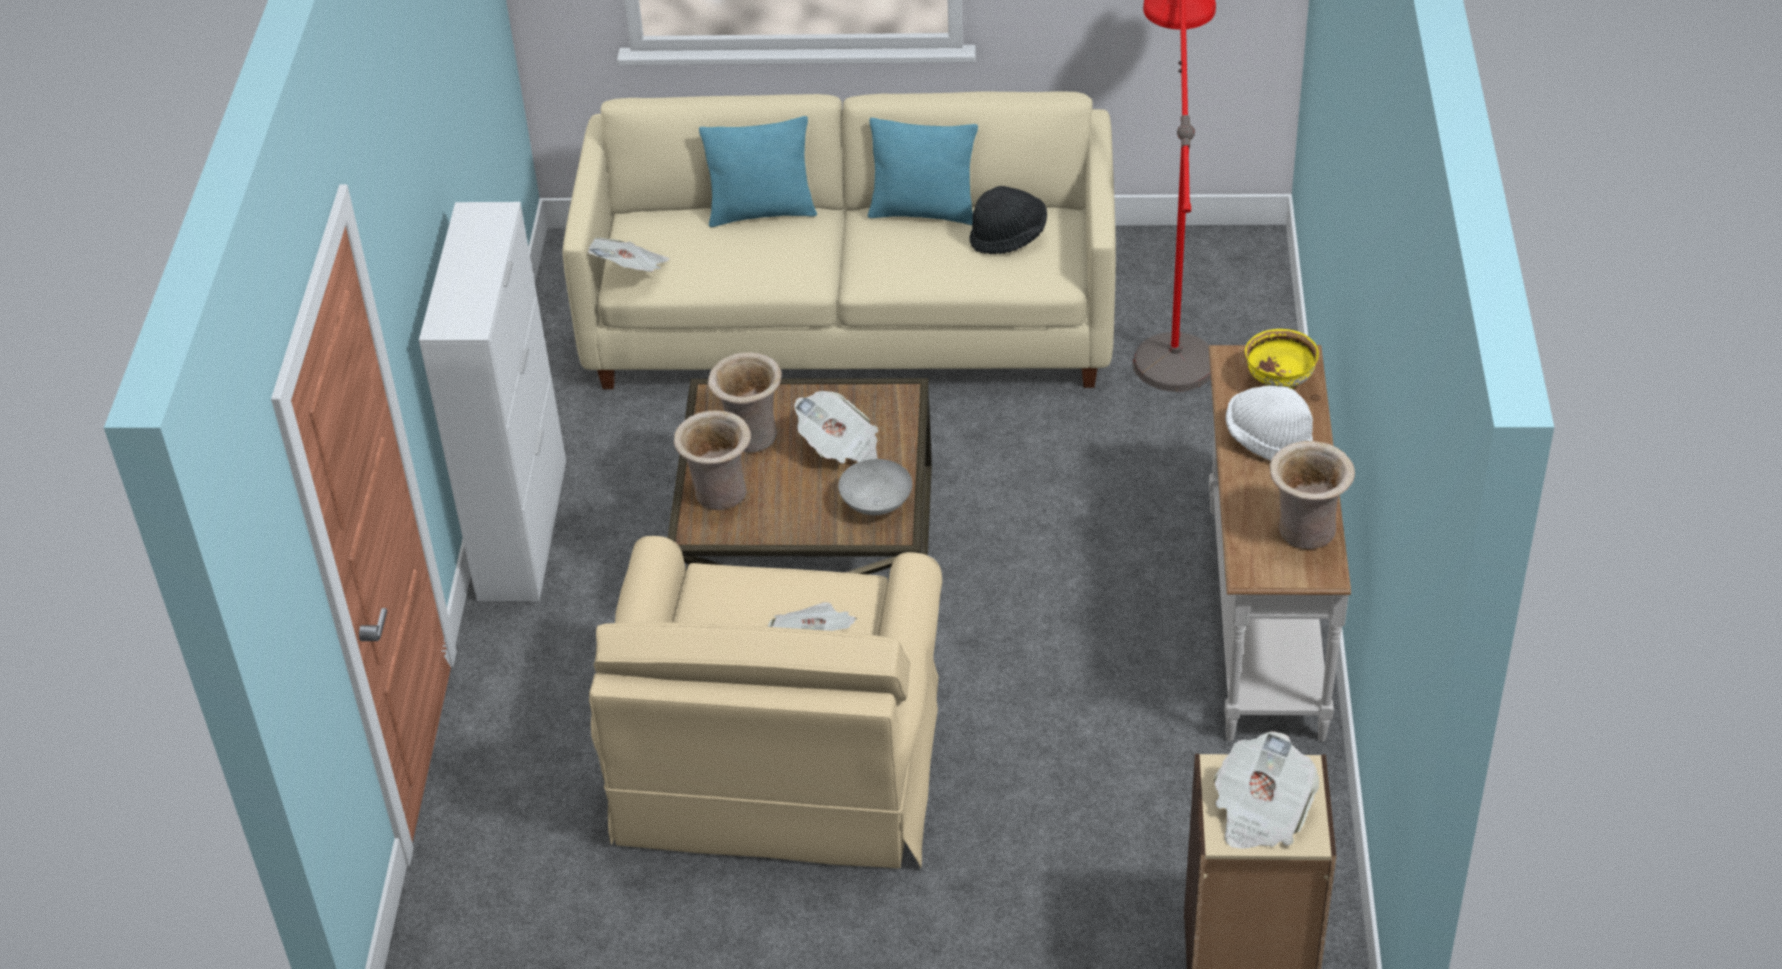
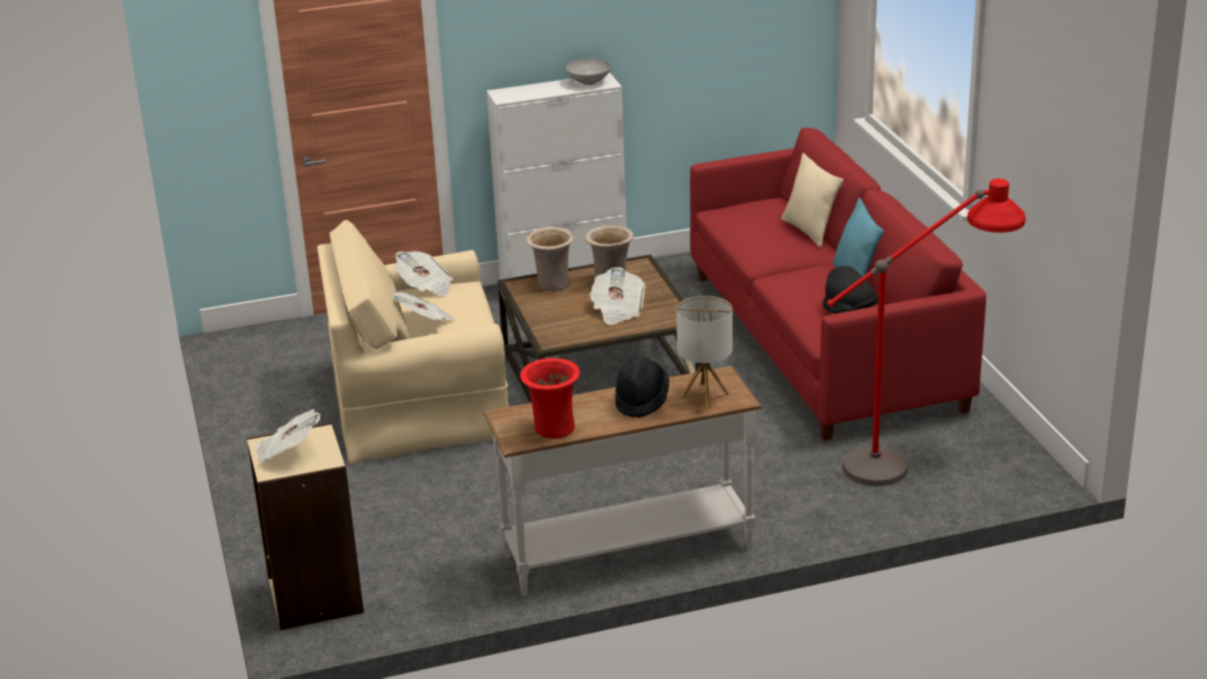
camera: 70 degrees right, 15 degrees down
beige sofa [562,91,1116,389] -> red sofa [690,128,986,441]
newspaper [588,237,670,272] -> newspaper moved to [394,251,453,296]
turquoise pillow [699,116,817,227] -> beige pillow [781,153,843,247]
grey bowl [838,459,912,515] -> grey bowl moved to [566,58,611,85]
white hat [1225,386,1313,461] -> black hat [615,356,669,418]
yellow bowl [1245,329,1319,389] -> table lamp [676,296,733,409]
beige vase [1269,441,1355,549] -> red vase [520,358,580,439]

